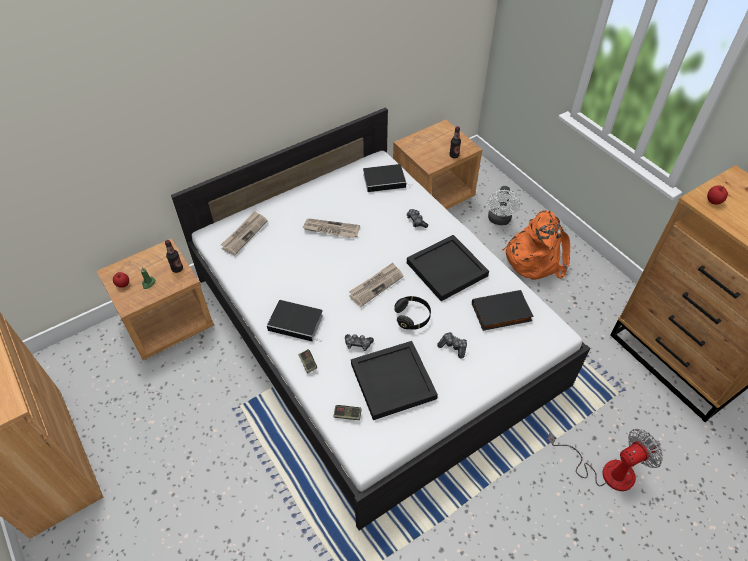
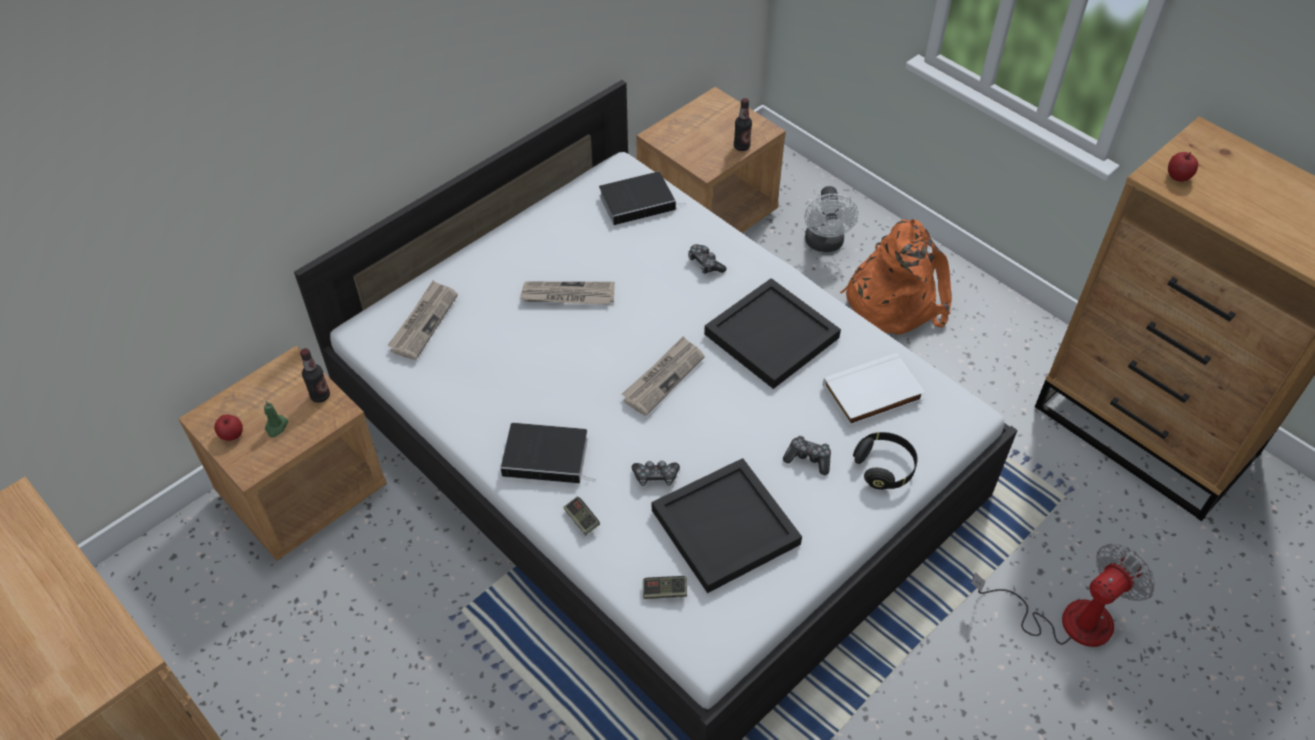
camera: 10 degrees left, 0 degrees up
black headphones [394,296,431,330] -> black headphones moved to [853,432,918,490]
black book [472,290,534,331] -> white book [823,353,925,426]

